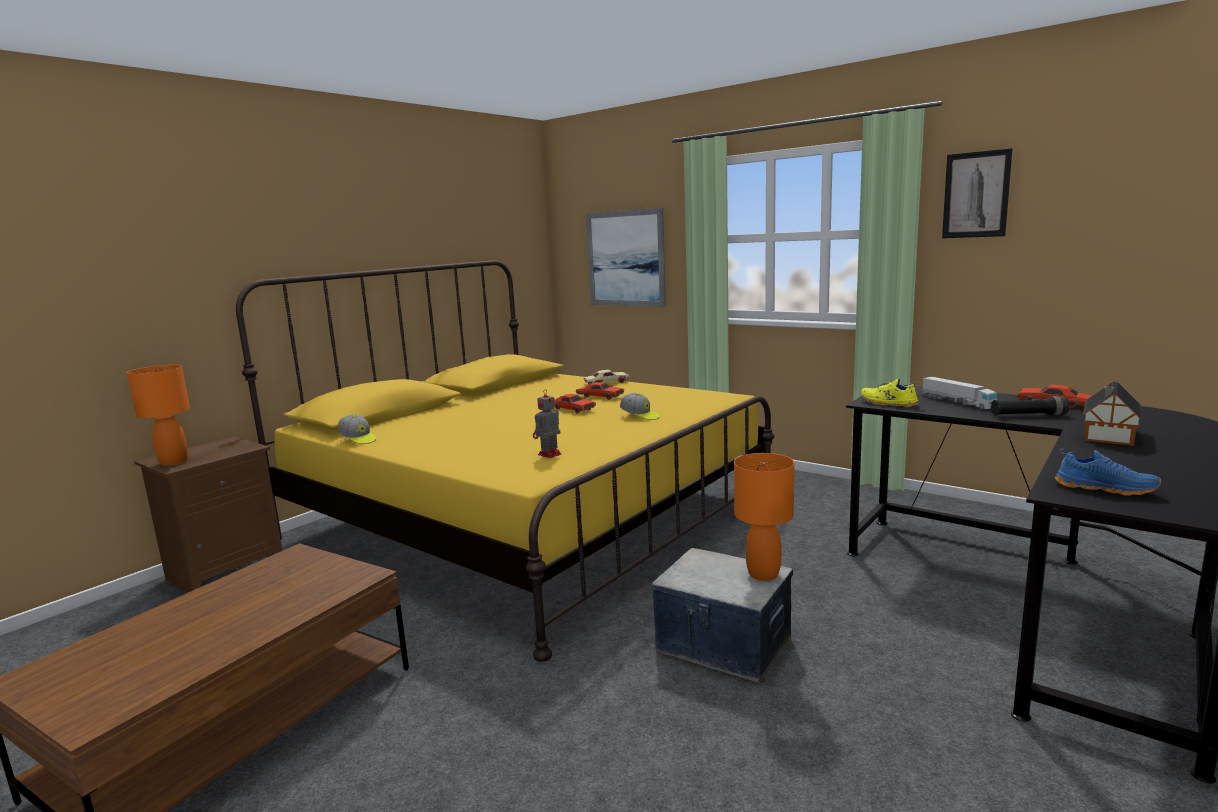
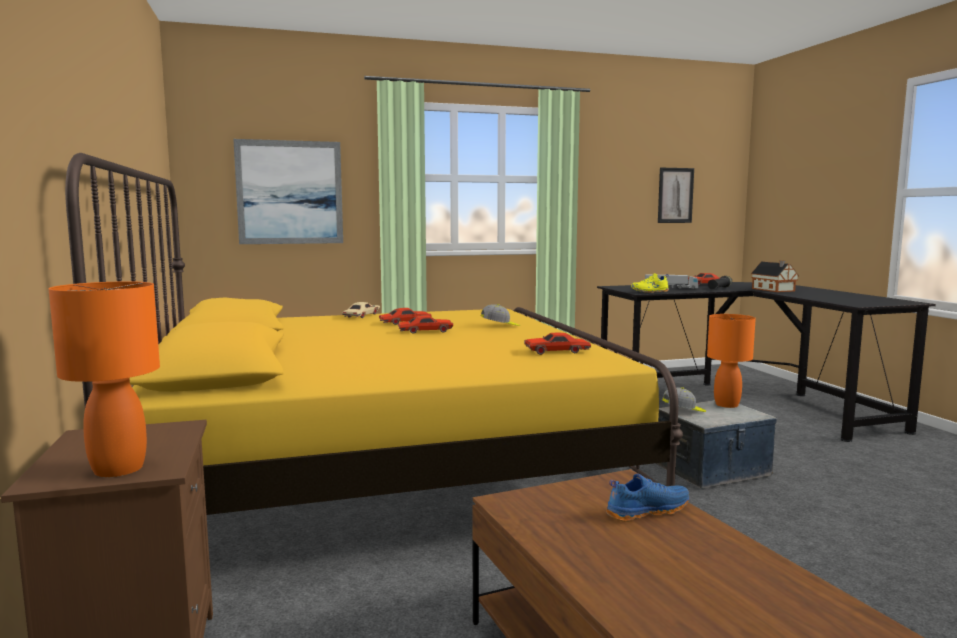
camera: 55 degrees left, 5 degrees down
cap [338,414,376,444] -> cap moved to [662,387,706,412]
toy robot [533,389,561,458] -> red toy car [524,333,591,355]
picture [942,148,1013,238] -> picture moved to [658,168,694,223]
blue shoe [1055,449,1161,496] -> blue shoe moved to [606,474,689,522]

